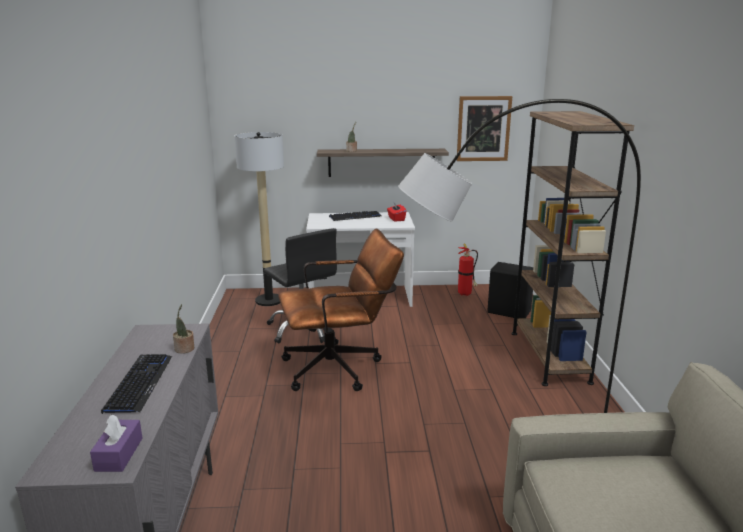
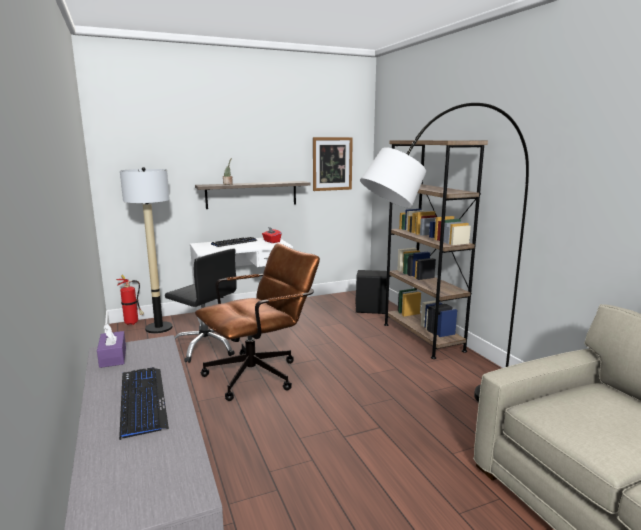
camera: 20 degrees left, 5 degrees down
purple tissue box [90,415,143,472] -> purple tissue box moved to [97,324,126,368]
potted plant [173,304,194,354] -> none
fire extinguisher [458,244,478,296] -> fire extinguisher moved to [116,275,144,325]

